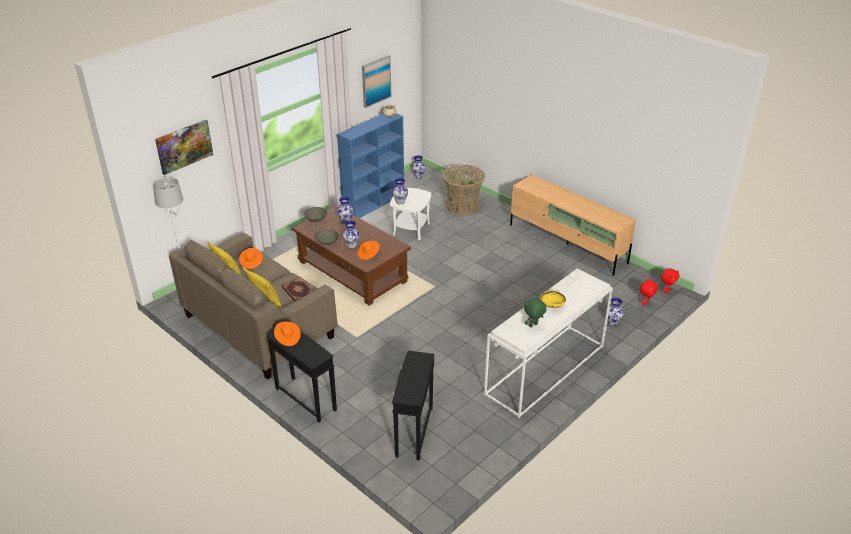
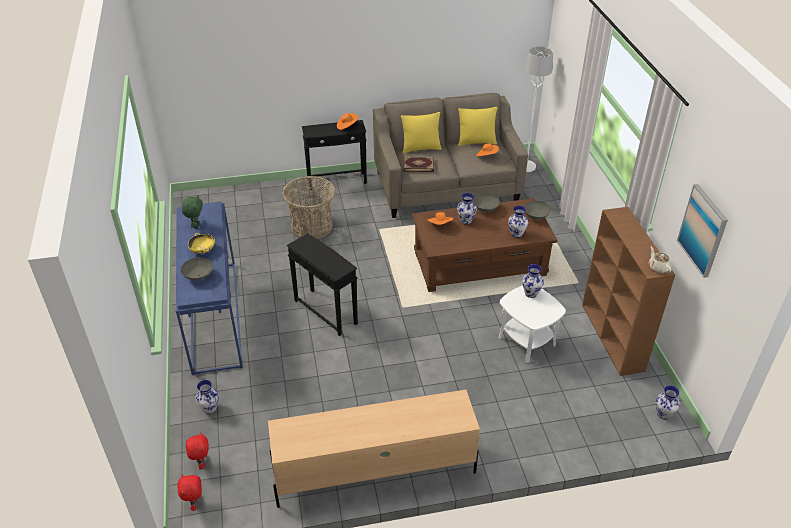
camera: 125 degrees right, 5 degrees up
picture [155,120,213,175] -> none
blue bookcase [337,113,404,218] -> brown bookcase [582,207,675,376]
black side table [392,351,434,461] -> black side table moved to [287,233,358,336]
basket [442,165,485,215] -> basket moved to [282,176,335,239]
white console table [484,268,613,418] -> blue console table [176,202,243,375]
none -> grey bowl [181,257,213,281]

